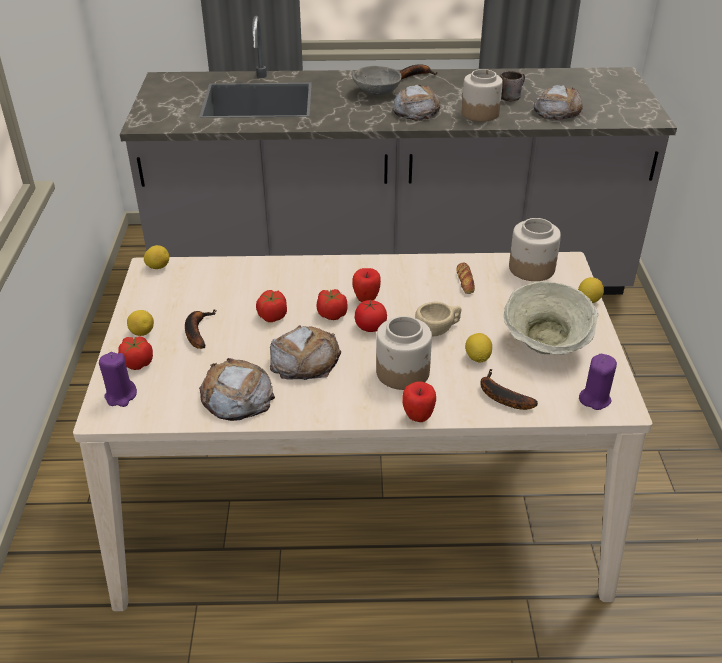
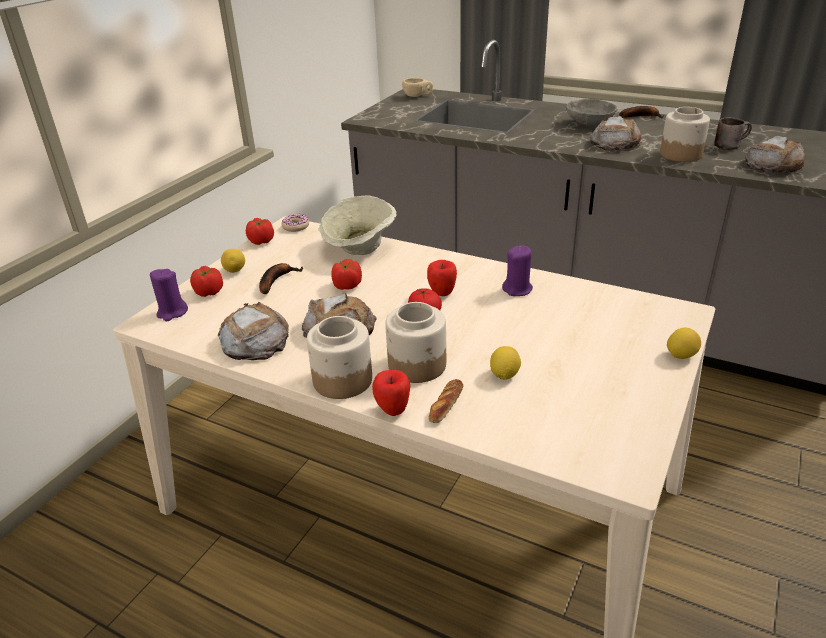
camera: 30 degrees right, 5 degrees down
lemon [144,245,169,269] -> donut [281,214,309,232]
tomato [317,289,347,320] -> tomato moved to [246,218,274,245]
beige cup [415,301,461,337] -> beige cup moved to [402,78,433,97]
bread [456,263,475,294] -> bread moved to [429,379,463,423]
banana [480,369,538,410] -> none
beige bowl [504,281,598,354] -> beige bowl moved to [318,195,397,255]
jar [509,218,561,281] -> jar moved to [307,316,372,399]
purple candle [579,354,617,410] -> purple candle moved to [502,245,533,296]

